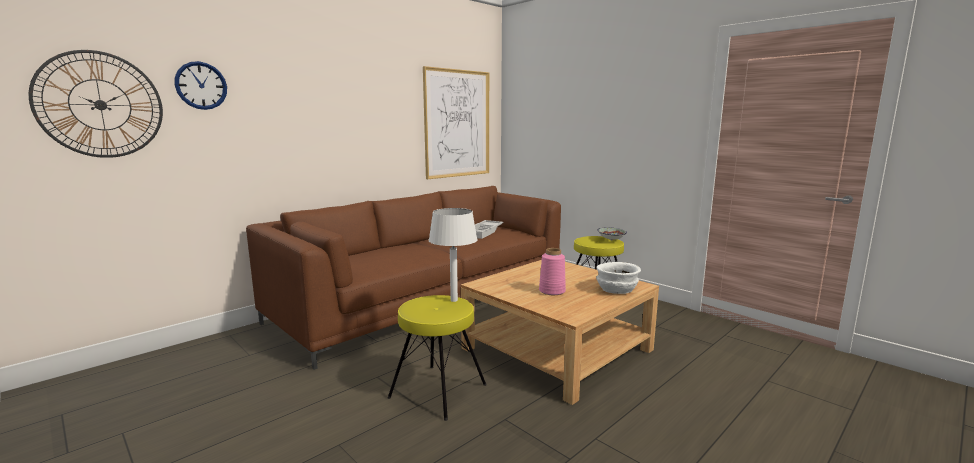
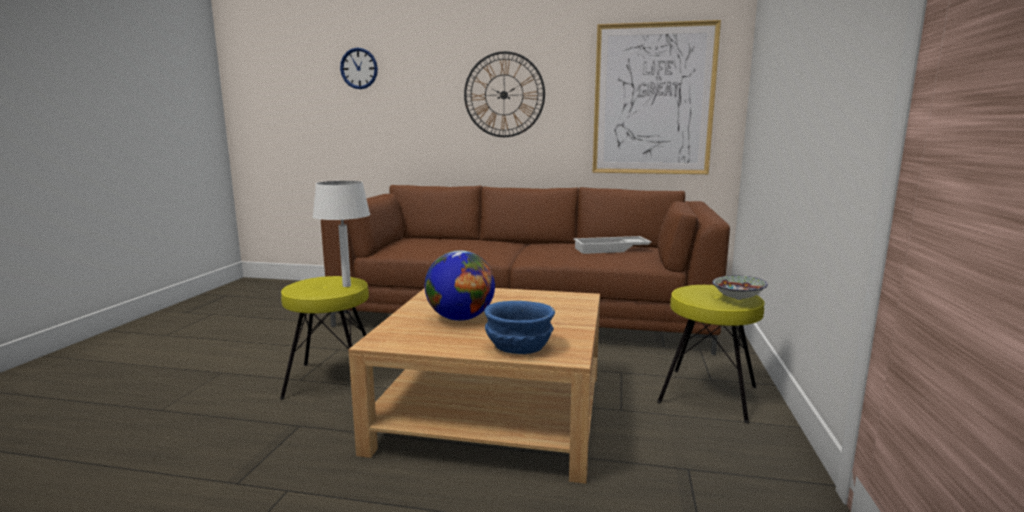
camera: 55 degrees right, 0 degrees up
wall clock [29,50,163,158] -> wall clock moved to [464,51,545,137]
pink vase [539,248,566,295] -> globe [425,250,495,321]
white bowl [596,262,641,294] -> blue bowl [484,301,555,354]

